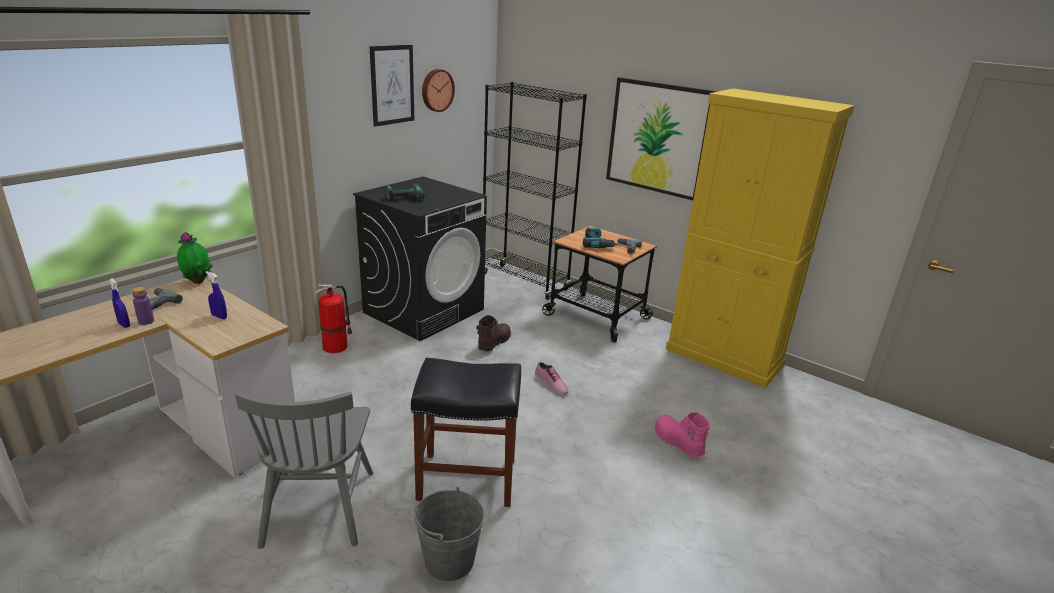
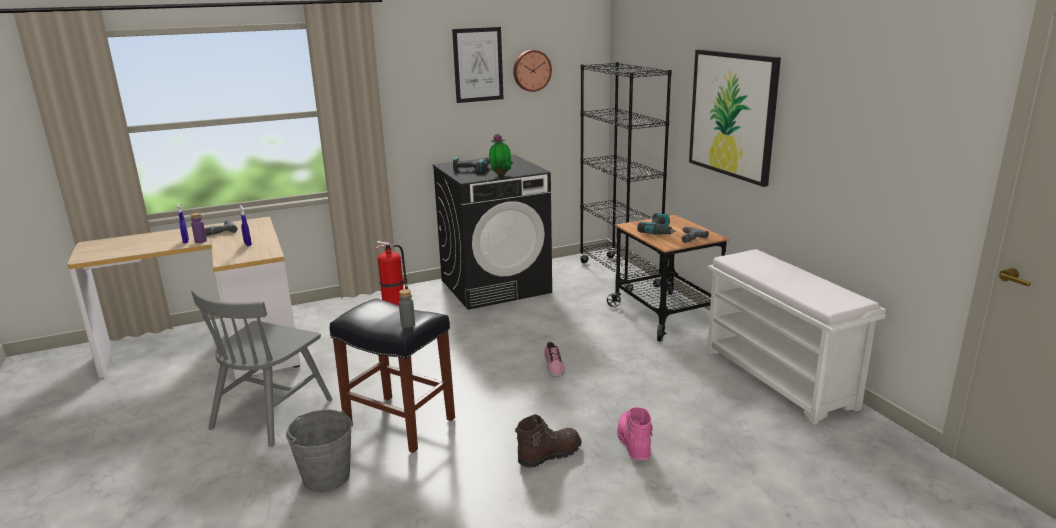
camera: 30 degrees right, 5 degrees down
potted plant [177,232,213,284] -> potted plant moved to [489,134,513,176]
brown boot [476,315,511,351] -> brown boot moved to [515,414,582,468]
yellow cabinet [666,88,855,388] -> white bench [706,249,886,425]
none -> grey bottle [399,289,415,328]

